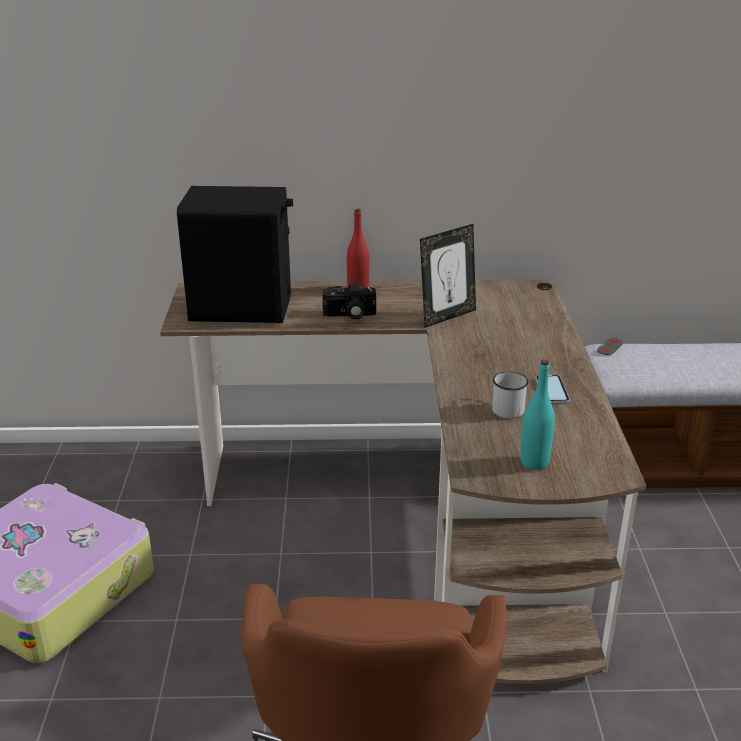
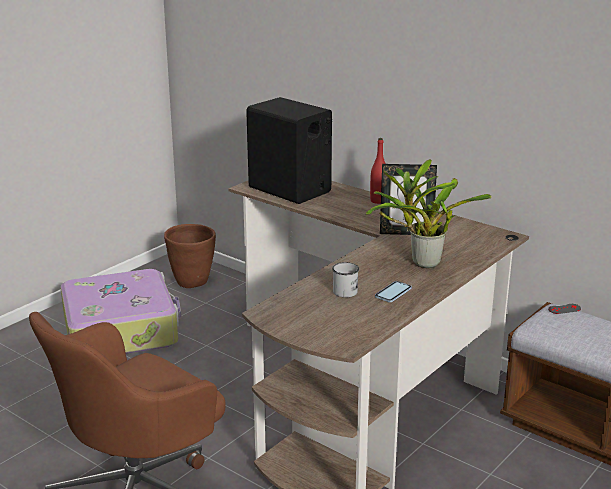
camera: 40 degrees right, 5 degrees down
camera [322,283,376,320] -> none
turquoise bottle [520,360,555,470] -> none
none -> brown planter [164,224,216,288]
none -> potted plant [366,159,492,268]

